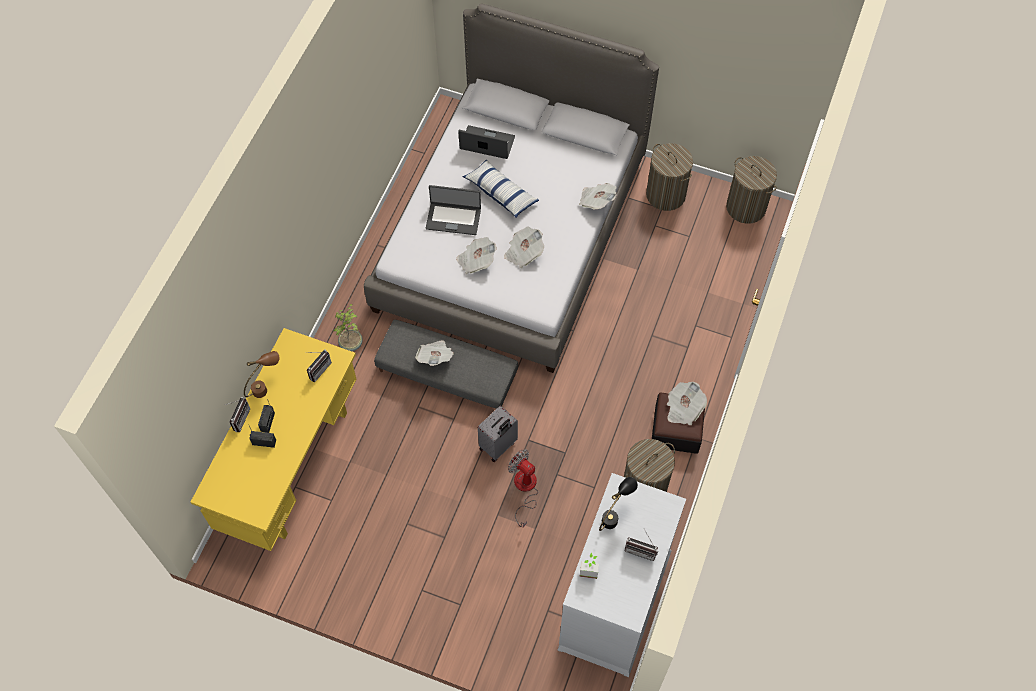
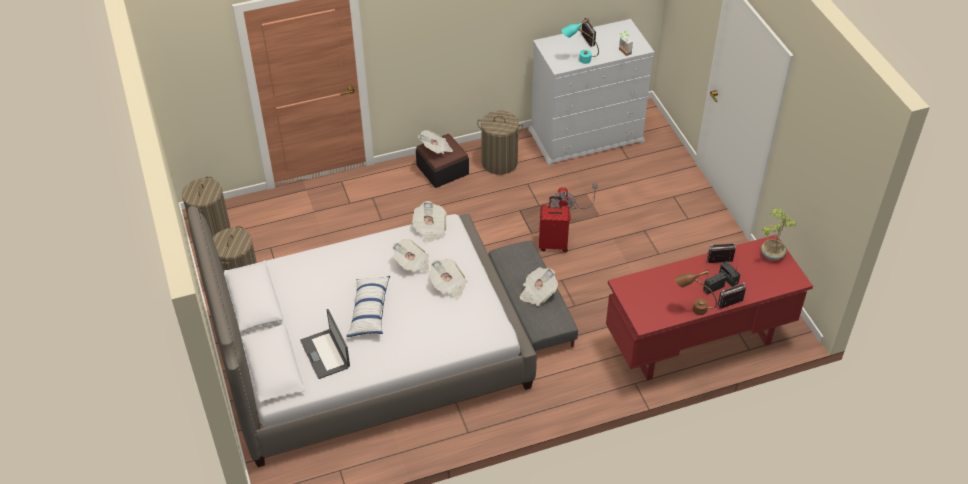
camera: 130 degrees left, 15 degrees down
yellow desk [191,328,357,551] -> red desk [606,235,813,381]
radio [305,349,332,382] -> radio moved to [707,243,736,263]
potted plant [334,304,363,351] -> potted plant moved to [761,208,796,260]
laptop [426,185,481,235] -> none
grey suitcase [478,406,518,462] -> red suitcase [539,196,569,252]
newspaper [579,183,617,209] -> newspaper moved to [412,201,447,243]
black table lamp [599,477,638,531] -> turquoise table lamp [562,18,599,64]

